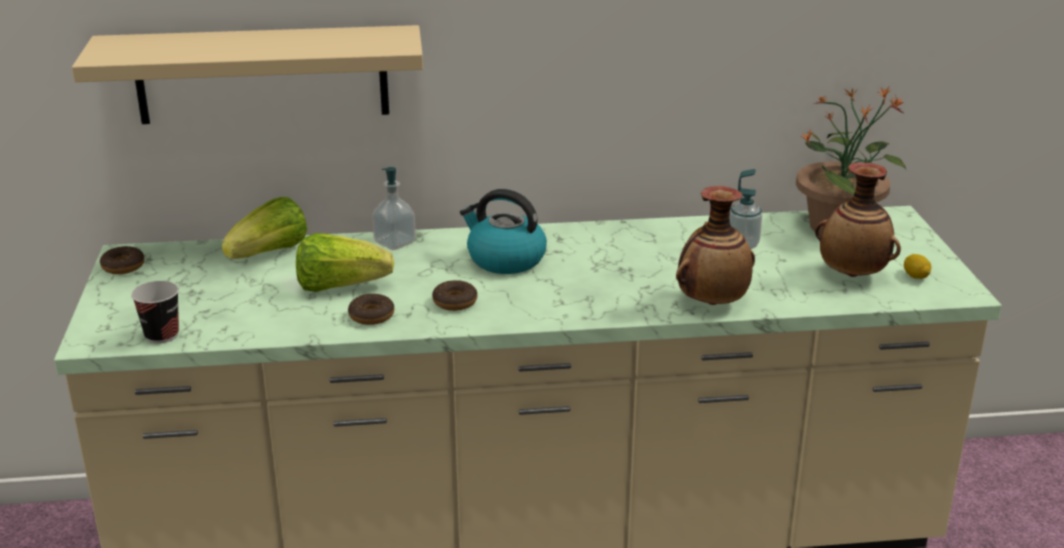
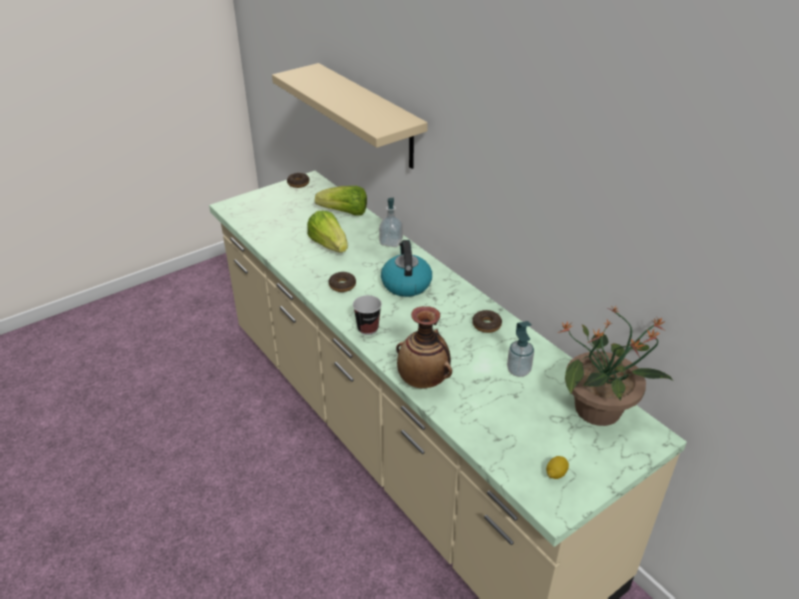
camera: 60 degrees right, 10 degrees up
cup [131,281,179,344] -> cup moved to [353,295,382,335]
donut [348,294,394,325] -> donut moved to [472,310,502,333]
vase [815,163,901,277] -> none

